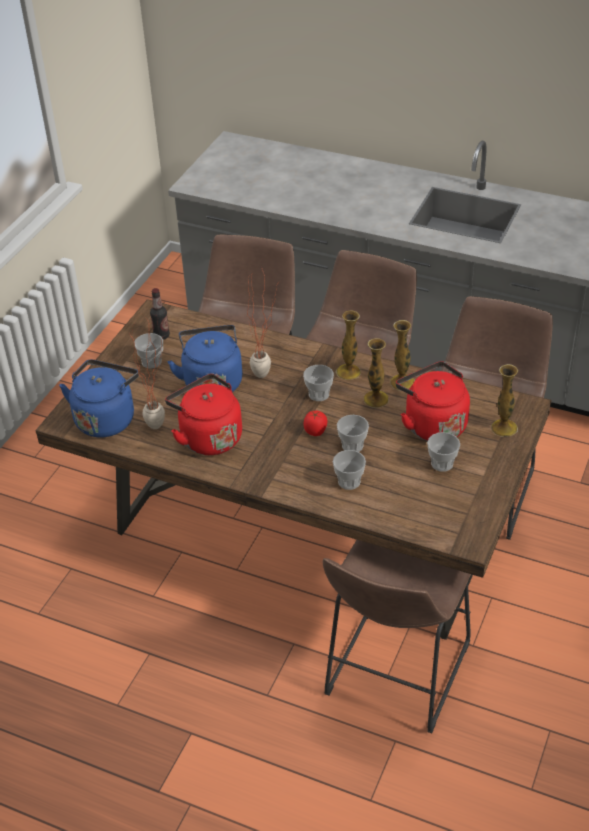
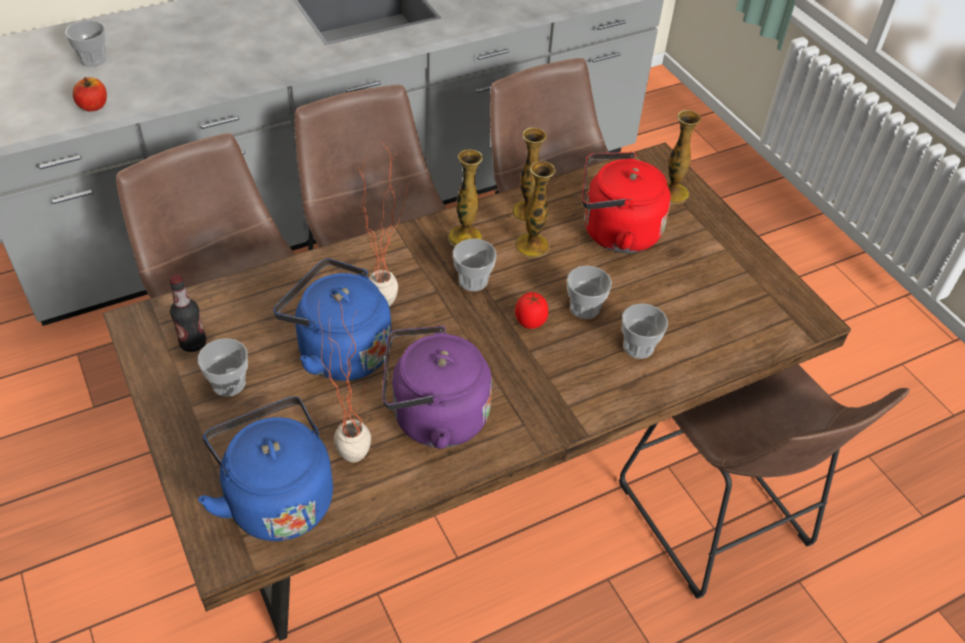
camera: 55 degrees left, 5 degrees up
red kettle [165,374,242,455] -> purple kettle [382,326,492,449]
cup [427,432,460,472] -> cup moved to [65,20,107,67]
none -> apple [72,77,107,111]

